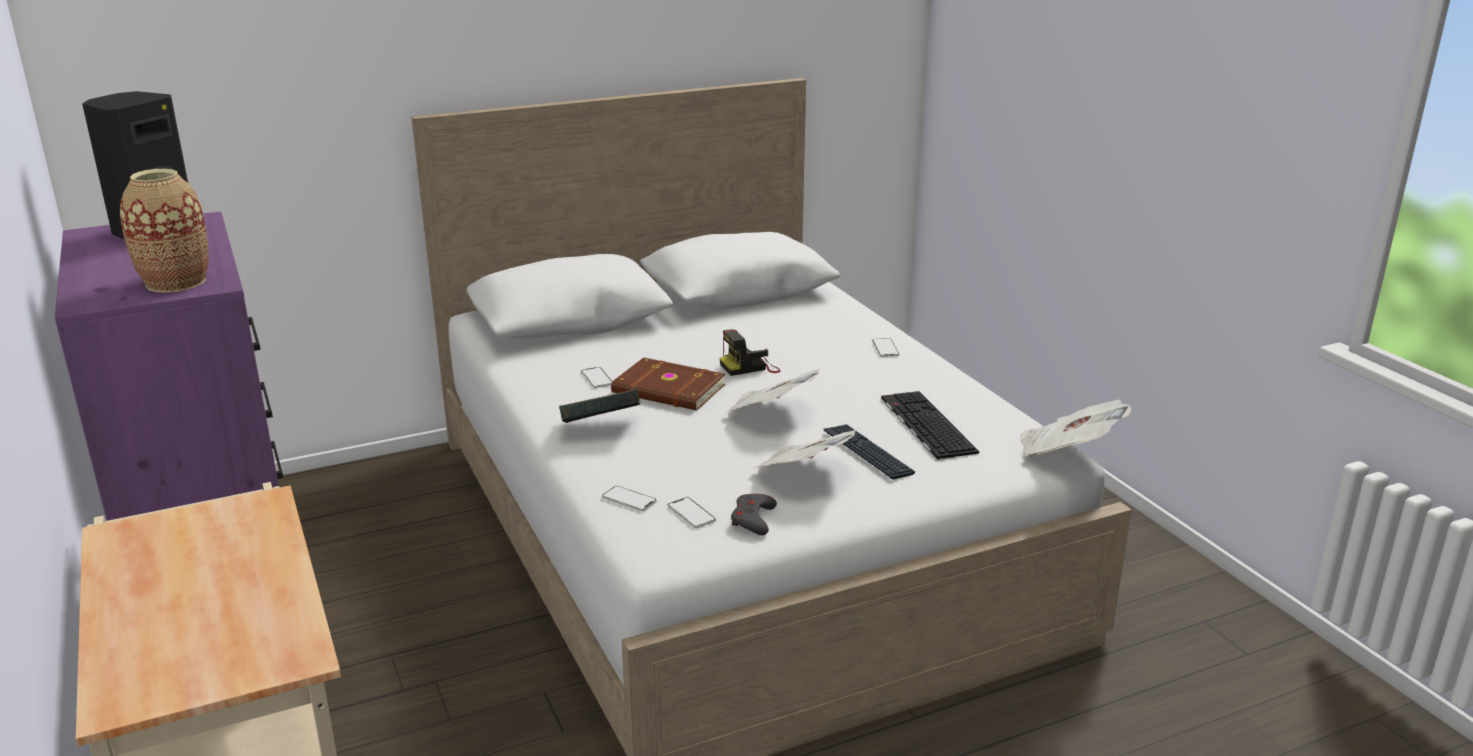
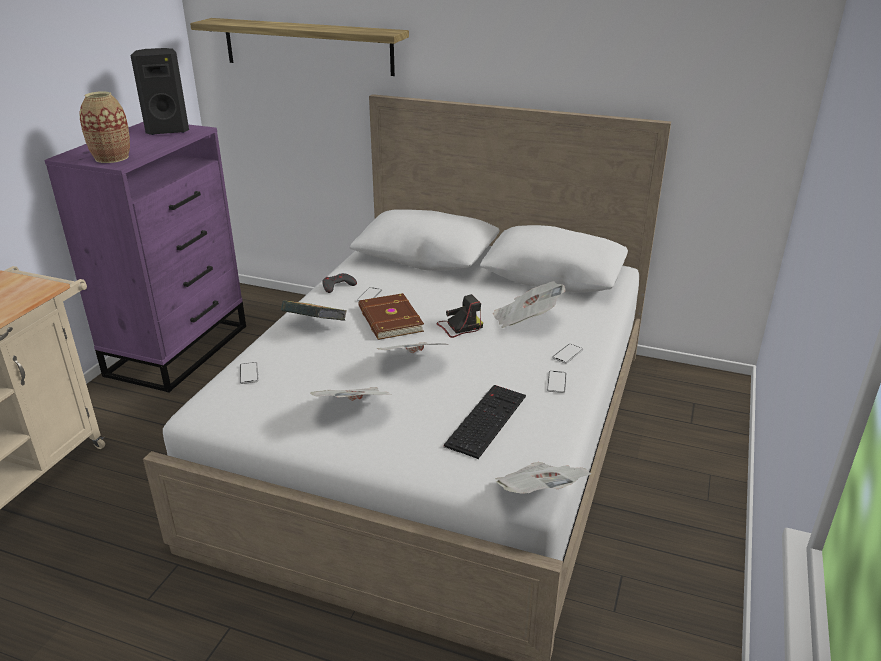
camera: 45 degrees right, 5 degrees up
phone [667,497,716,528] -> phone moved to [547,371,567,393]
camera [720,329,781,376] -> camera turned 135 degrees clockwise [437,294,483,338]
grey game controller [731,494,777,535] -> grey game controller moved to [322,273,357,293]
keyboard [824,424,915,480] -> none
none -> shelf [190,18,409,76]
none -> newspaper [493,281,565,328]

